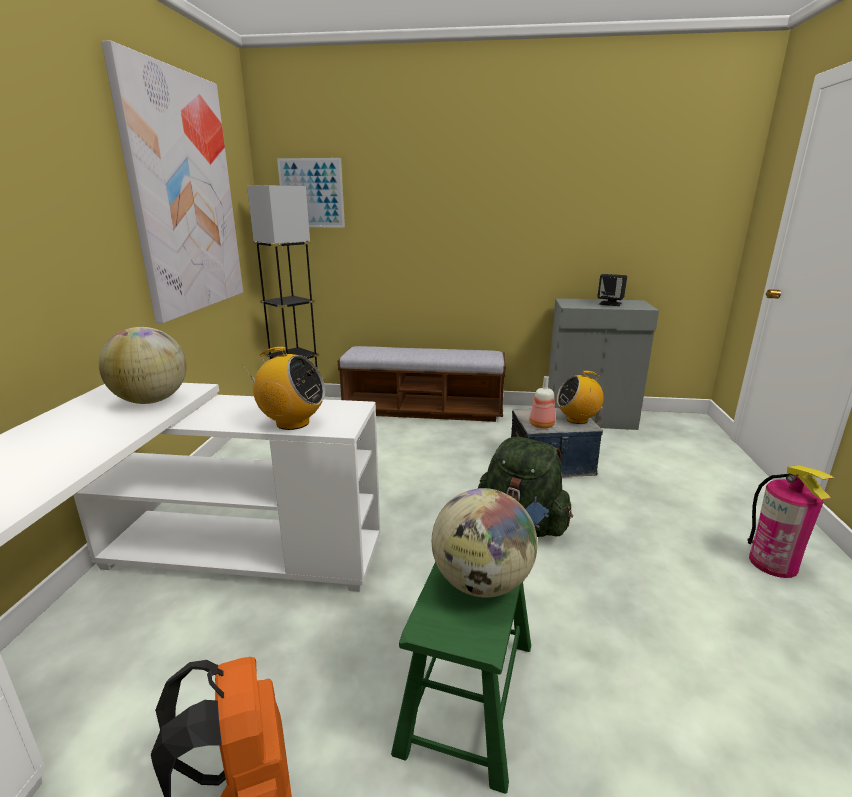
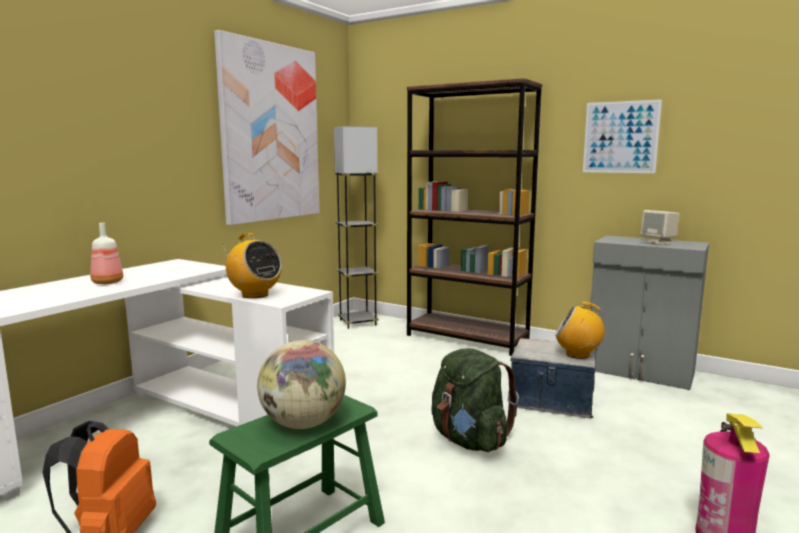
camera: 25 degrees right, 10 degrees down
globe [99,327,186,404] -> none
picture [277,158,345,228] -> picture moved to [583,99,662,173]
bench [338,346,506,422] -> brown bookcase [407,78,542,356]
bottle [529,376,555,429] -> bottle moved to [90,223,123,284]
black speaker [597,274,627,306] -> beige speaker [640,210,680,245]

